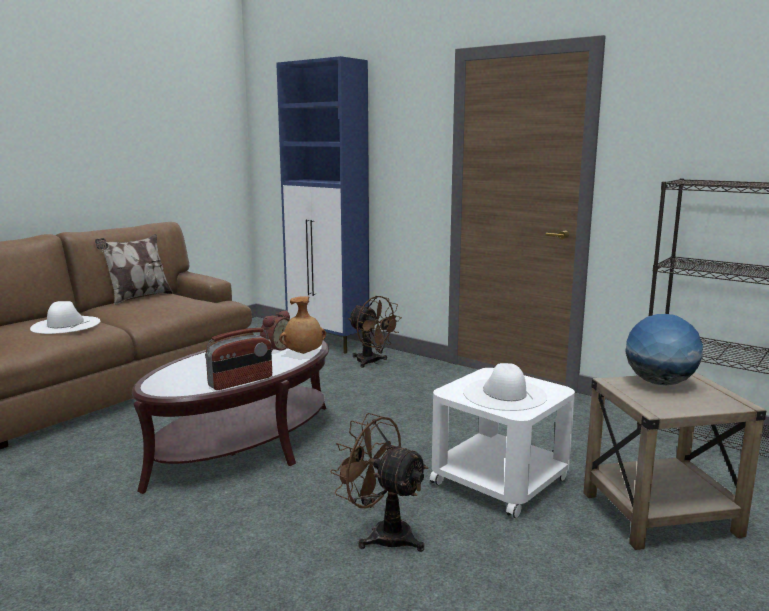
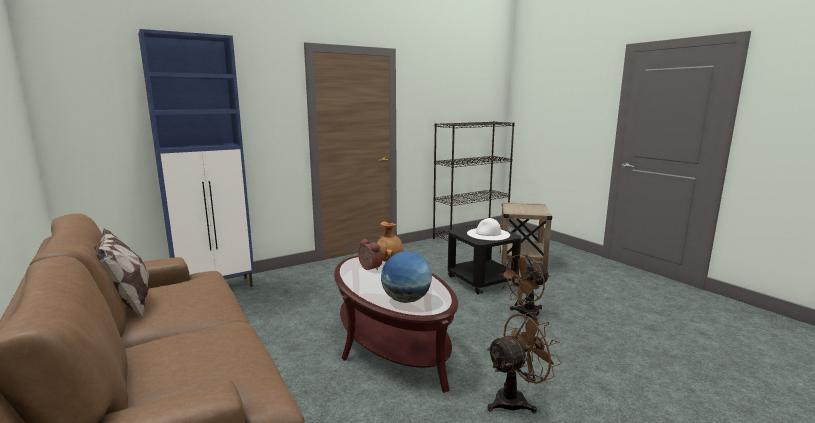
camera: 70 degrees left, 0 degrees up
white hat [30,301,100,334] -> none
radio [205,328,272,390] -> none
brown fan [348,296,402,368] -> brown fan moved to [487,312,562,413]
white side table [430,368,575,518] -> black side table [448,225,521,295]
globe [625,314,703,386] -> globe moved to [381,251,432,303]

